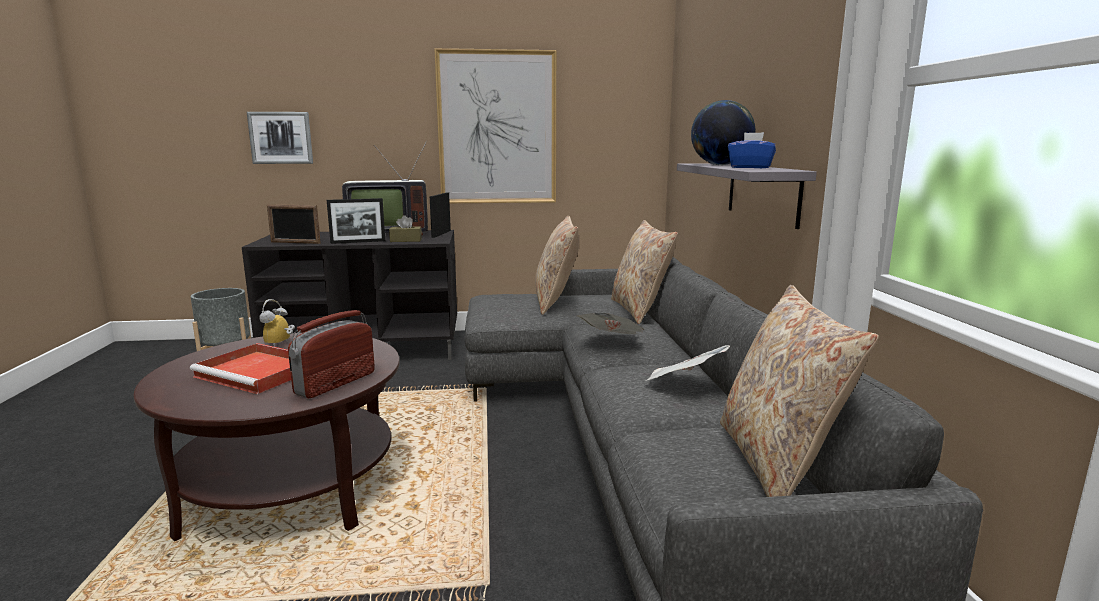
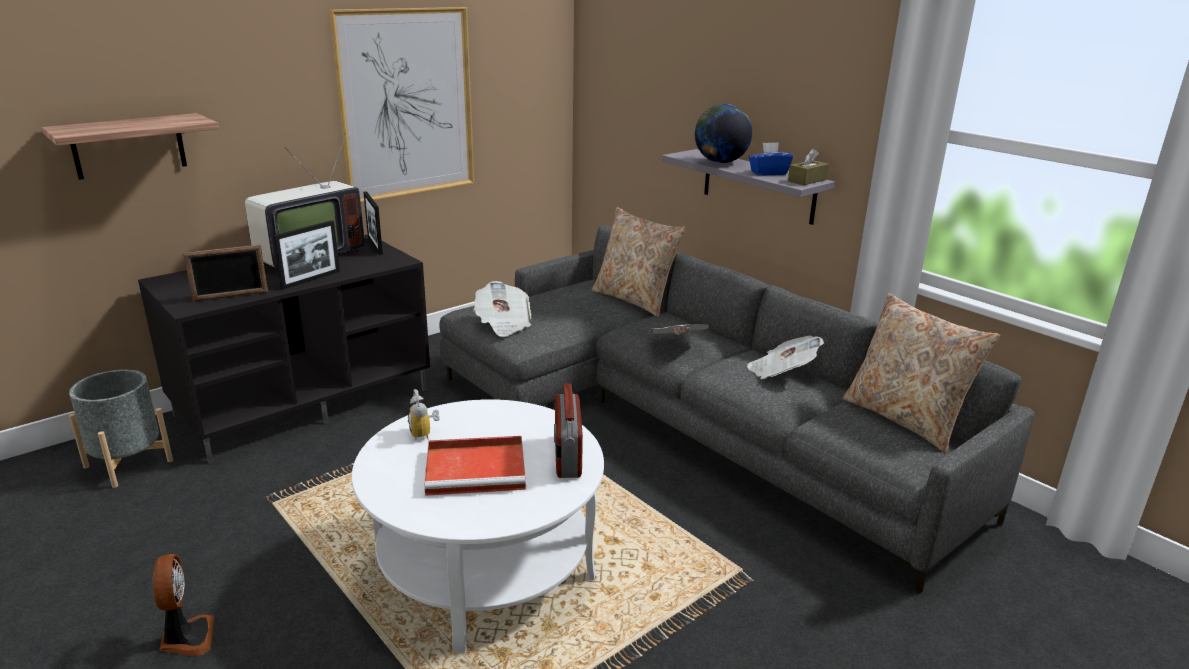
camera: 35 degrees left, 10 degrees up
brown coffee table [134,333,400,541] -> white coffee table [352,399,604,654]
picture [247,112,313,164] -> shelf [42,113,219,180]
brown tissue box [389,215,422,242] -> brown tissue box moved to [788,149,829,185]
beige pillow [535,216,579,315] -> none
none -> fan [153,554,214,656]
none -> newspaper [474,281,531,337]

